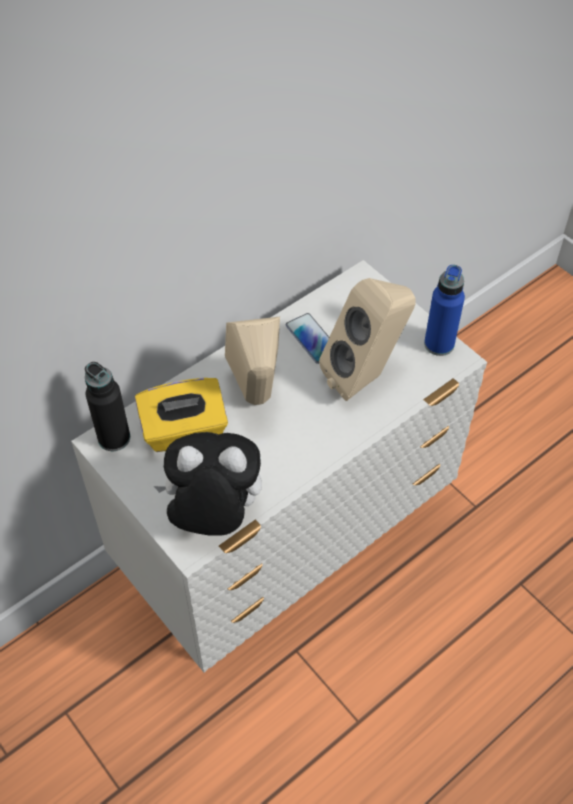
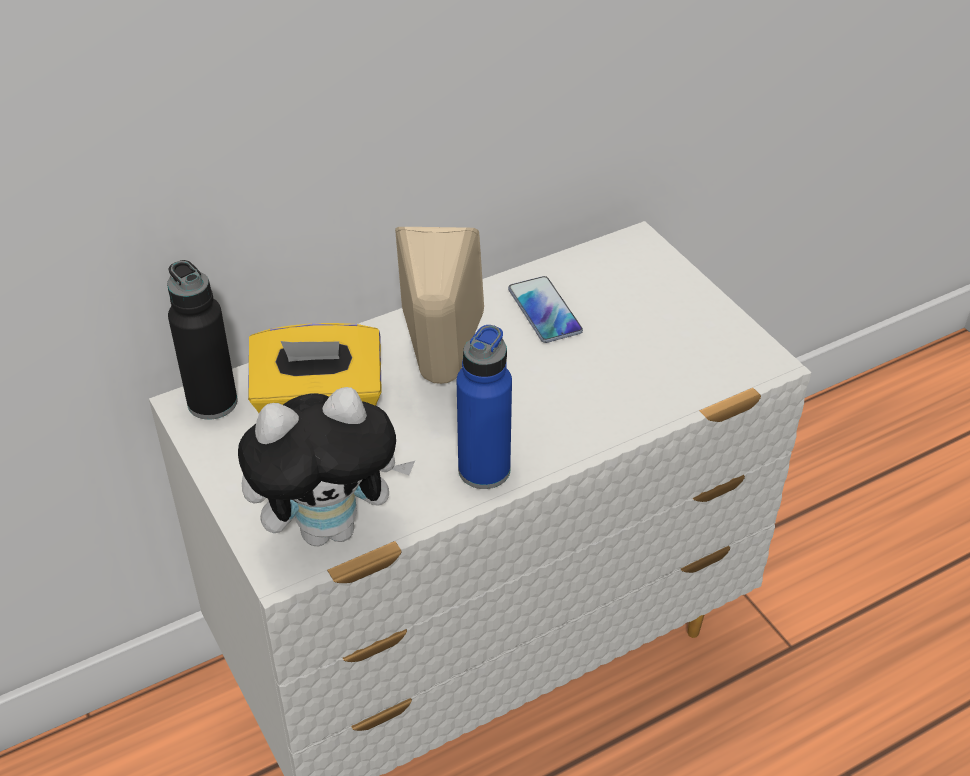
camera: 10 degrees right, 10 degrees down
plush toy [154,432,262,536] -> plush toy turned 150 degrees clockwise [238,387,415,547]
beige speaker [319,278,416,401] -> none
blue bottle [424,265,465,356] -> blue bottle moved to [457,325,512,489]

